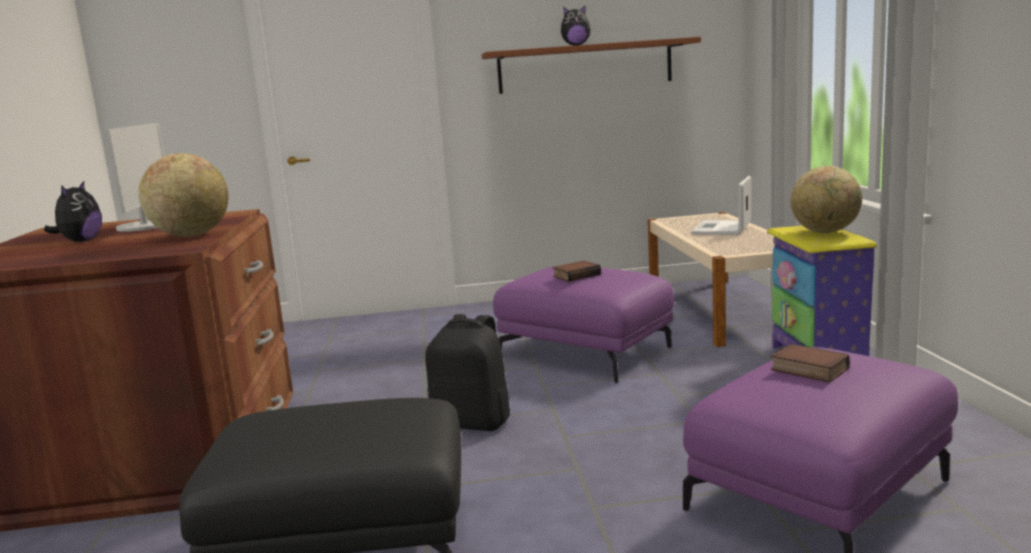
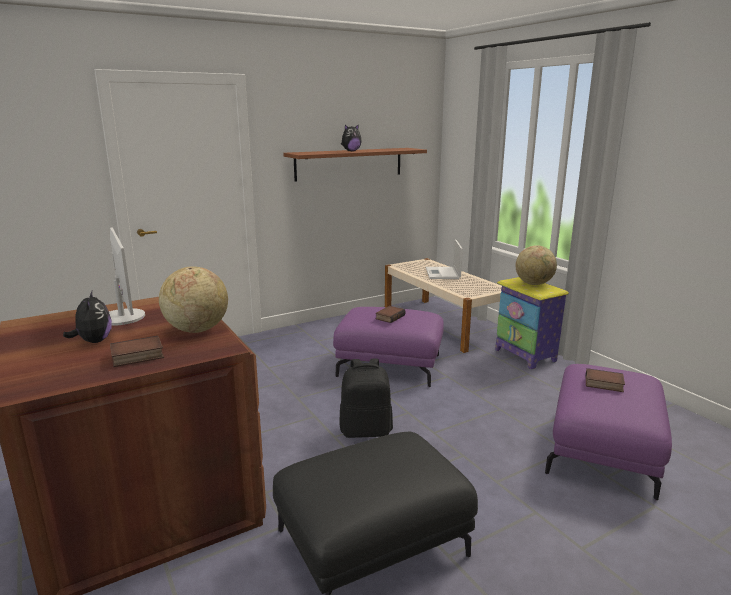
camera: 25 degrees left, 5 degrees up
none -> book [110,336,164,367]

